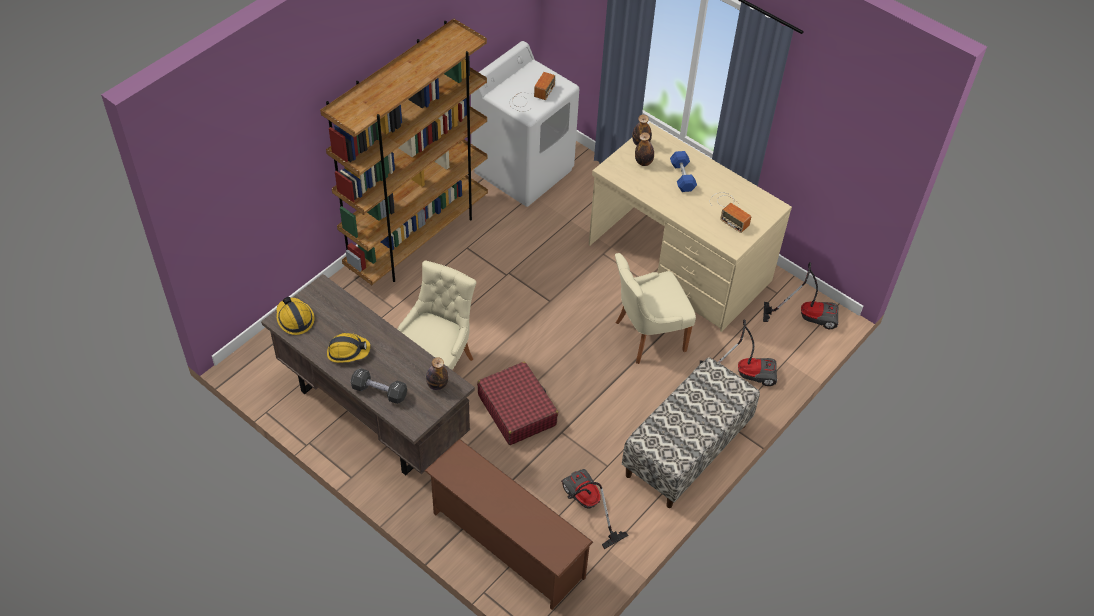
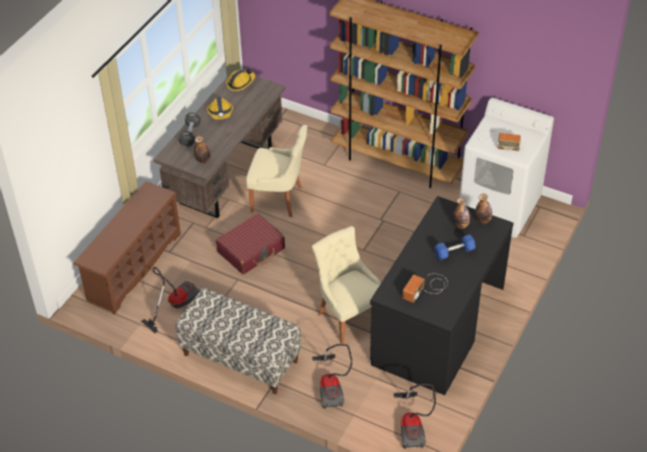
camera: 80 degrees right, 5 degrees down
beige desk [589,123,792,332] -> black desk [370,196,514,395]

